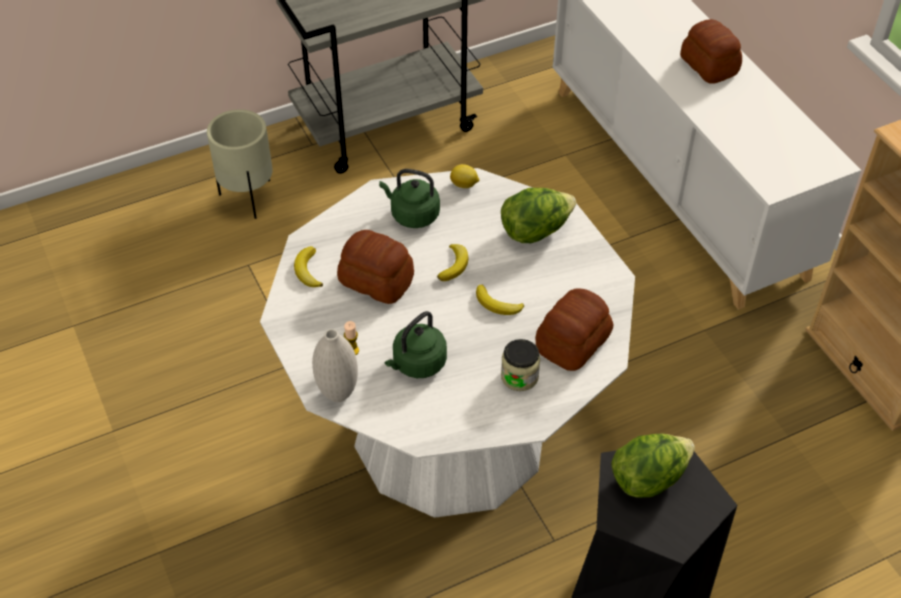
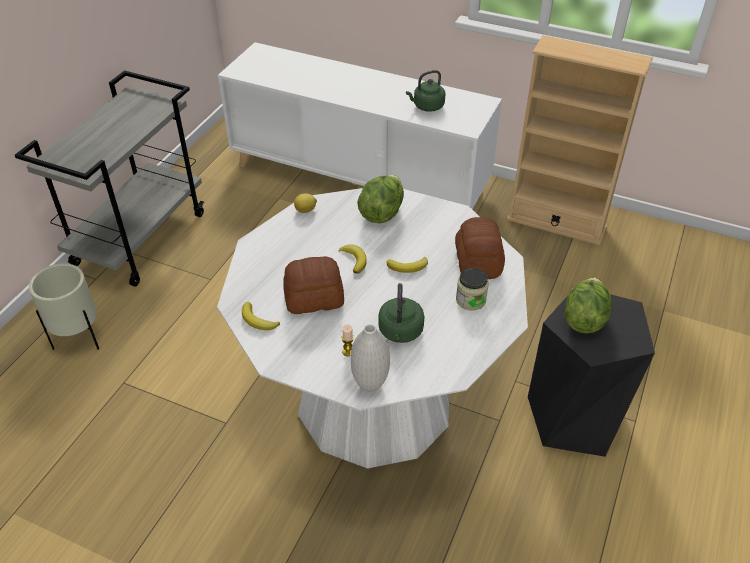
camera: 40 degrees left, 5 degrees down
green kettle [379,169,440,228] -> green kettle moved to [406,70,445,112]
bread [680,19,742,84] -> none

